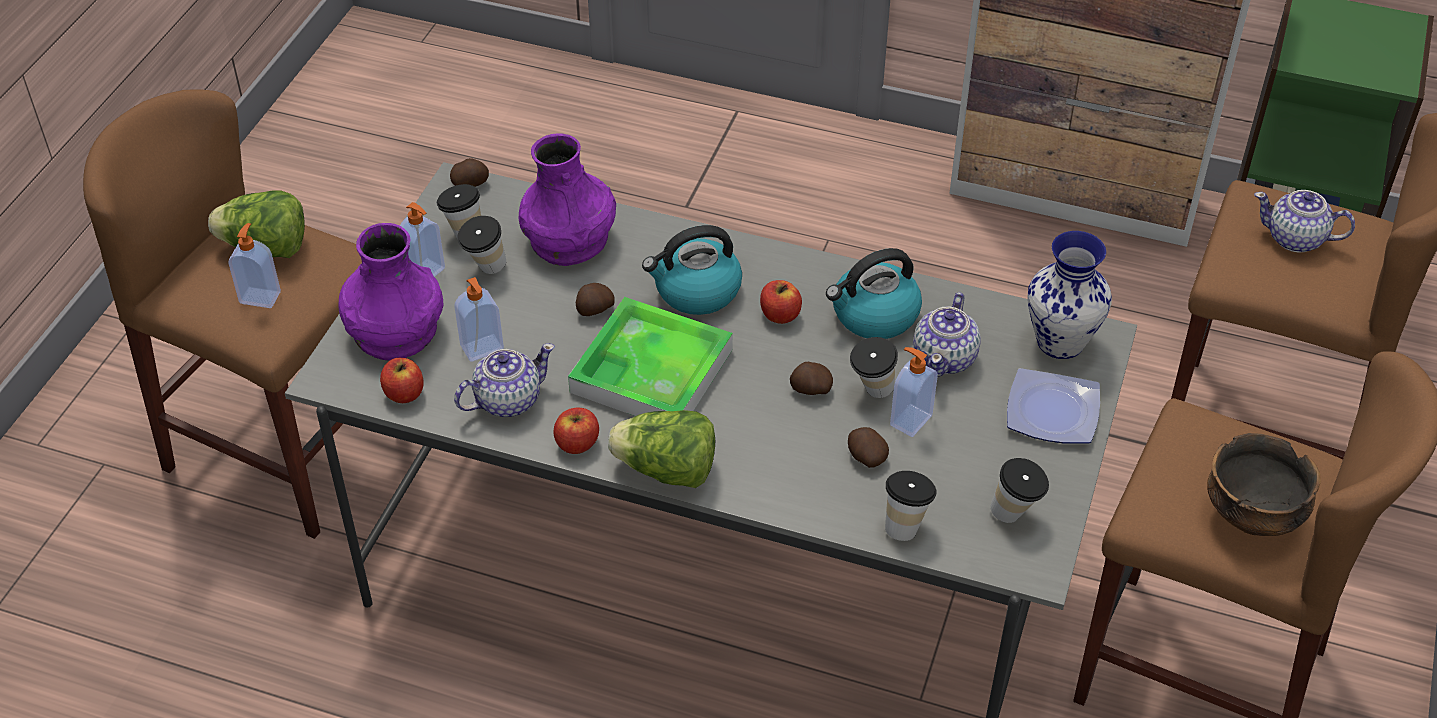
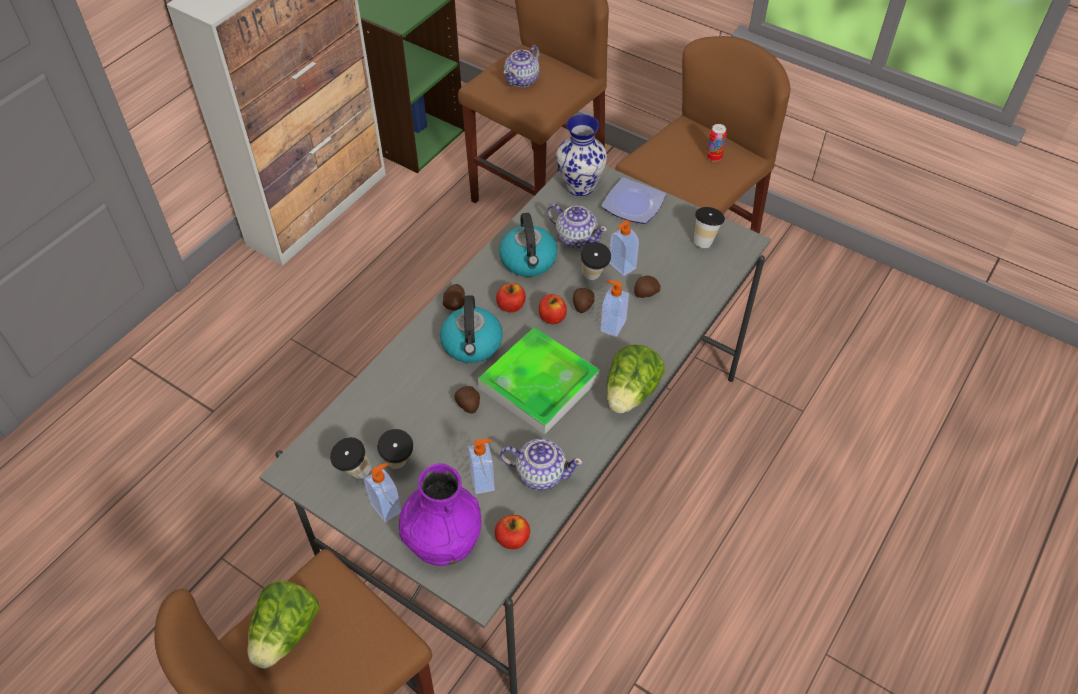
camera: 75 degrees left, 5 degrees up
soap dispenser [228,223,281,308] -> soap dispenser moved to [600,280,629,337]
potato [450,158,489,187] -> potato moved to [443,284,465,311]
teapot [454,343,555,417] -> teapot turned 120 degrees clockwise [500,439,583,490]
purple vase [518,133,616,266] -> none
apple [553,407,599,454] -> apple moved to [539,294,567,324]
cup [885,471,936,541] -> none
bowl [1207,433,1321,536] -> can [706,124,727,162]

